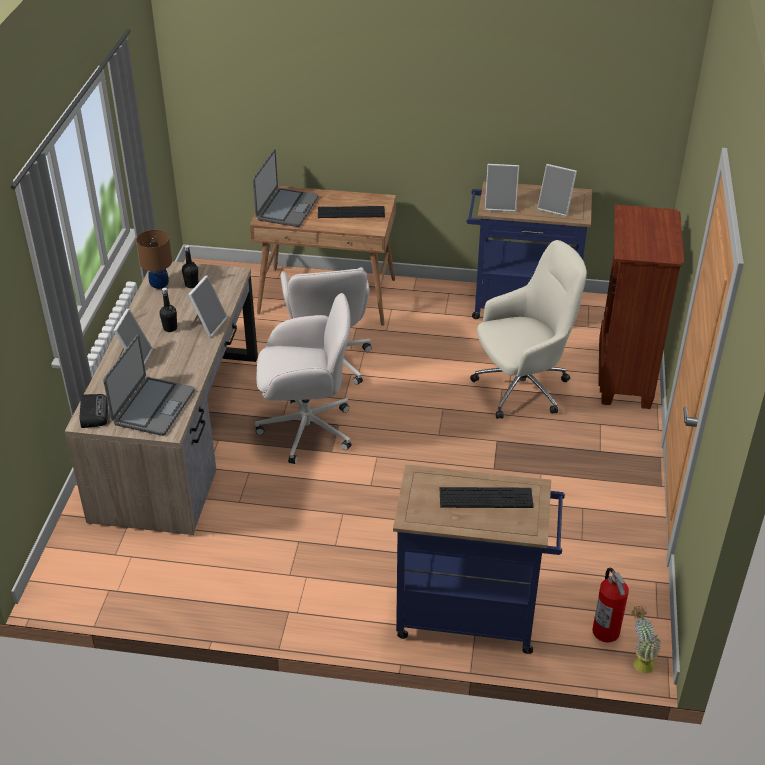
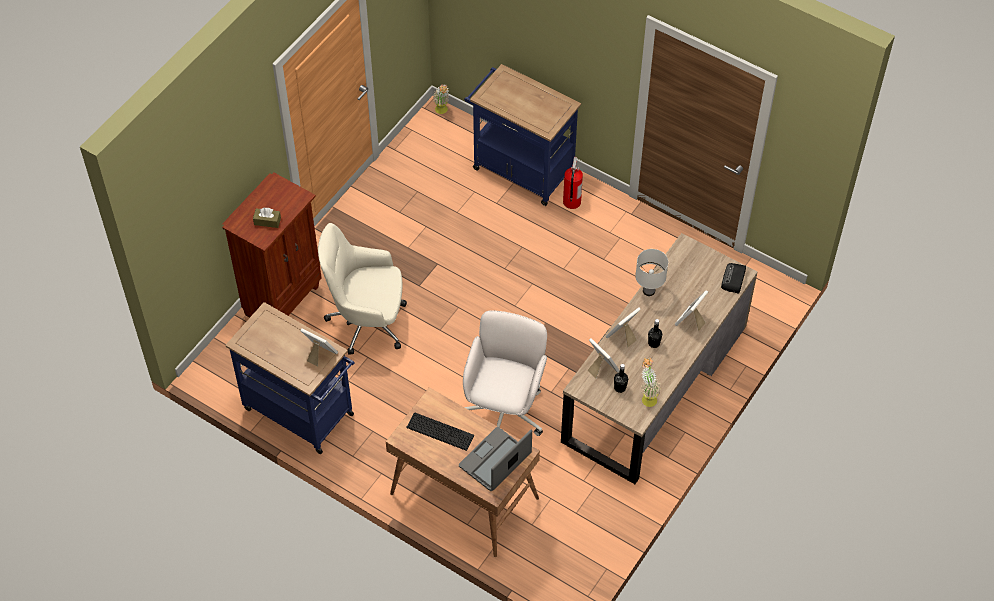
camera: 155 degrees left, 15 degrees up
laptop [103,335,195,436] -> none
brown table lamp [136,230,172,289] -> potted plant [642,358,661,407]
white office chair [255,293,352,464] -> none
keyboard [440,487,533,508] -> none
picture frame [537,164,577,217] -> picture frame moved to [587,338,620,379]
fire extinguisher [592,568,629,642] -> fire extinguisher moved to [563,157,583,209]
none -> brown tissue box [253,208,281,228]
none -> white table lamp [635,249,668,296]

